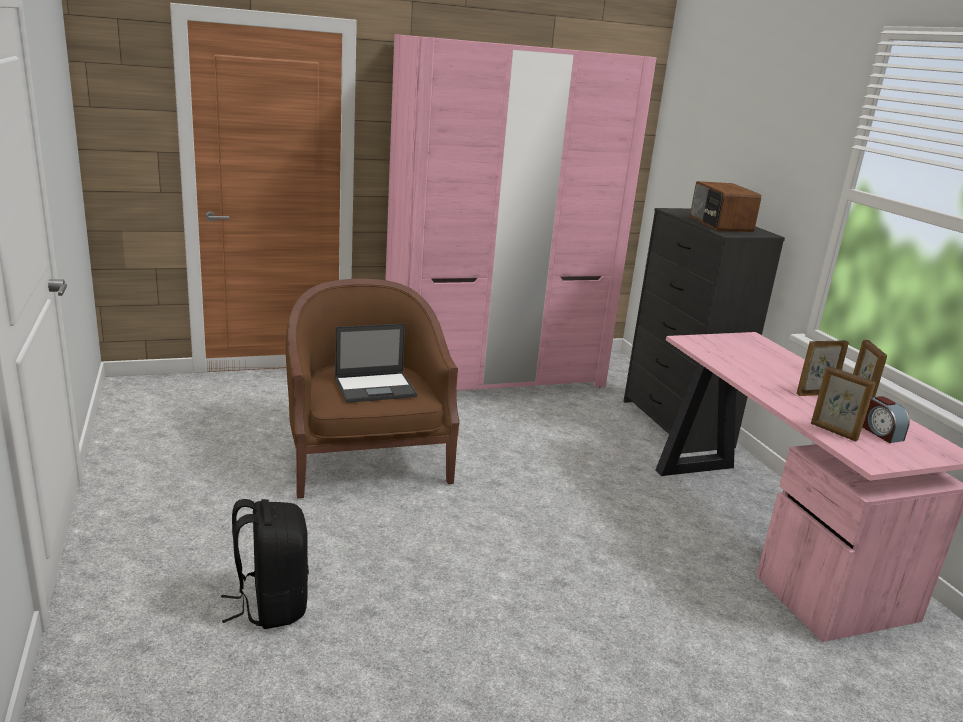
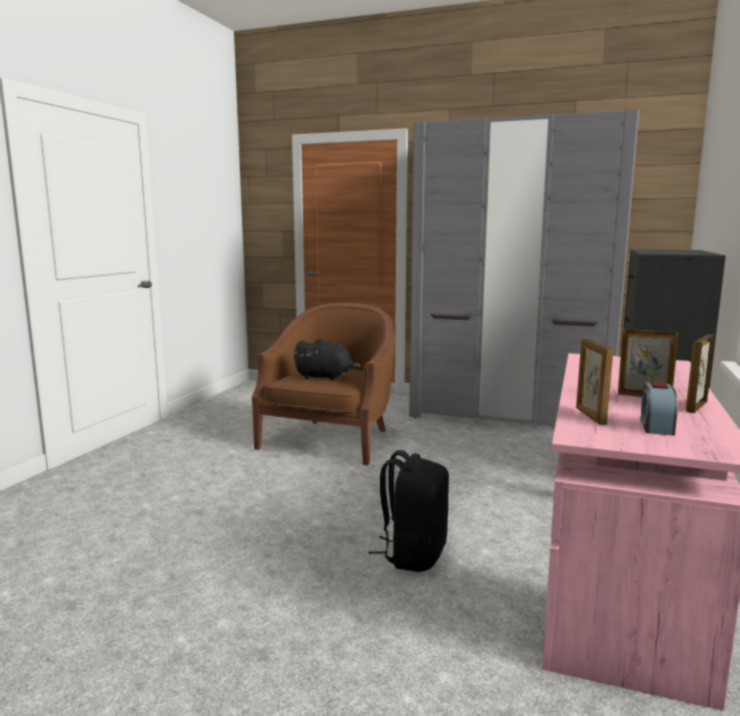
camera: 40 degrees right, 10 degrees down
black backpack [221,499,309,629] -> black backpack moved to [368,450,449,572]
laptop [335,324,417,403] -> black plush toy [292,339,360,380]
pink wardrobe [385,34,657,391] -> grey wardrobe [409,110,639,426]
radio [690,181,761,232] -> none

